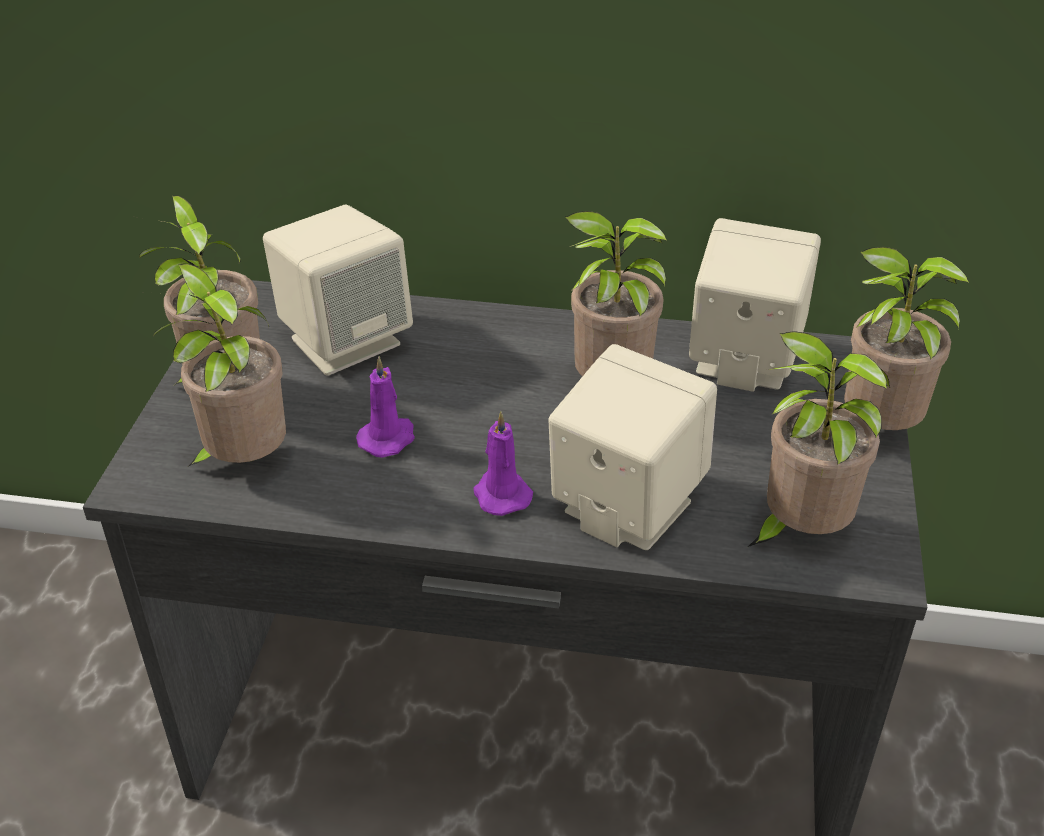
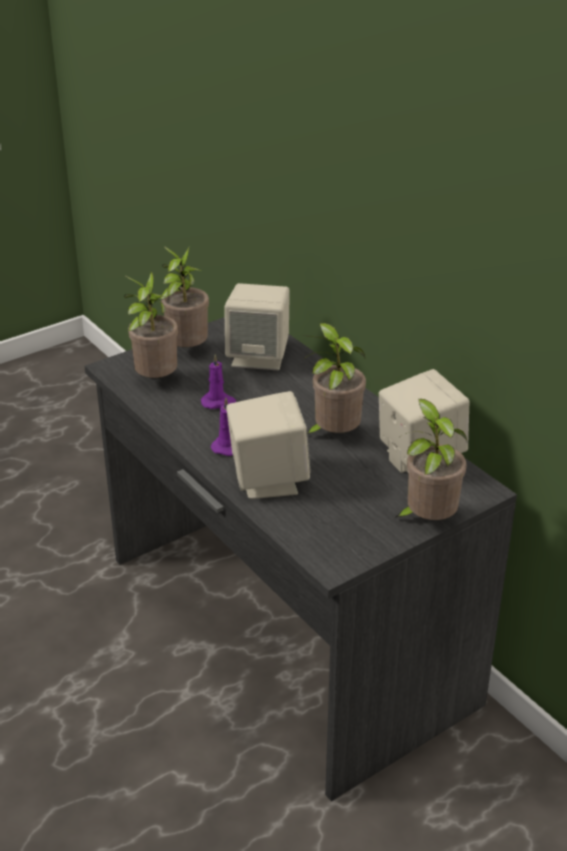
camera: 45 degrees right, 5 degrees down
potted plant [748,331,890,547] -> none

